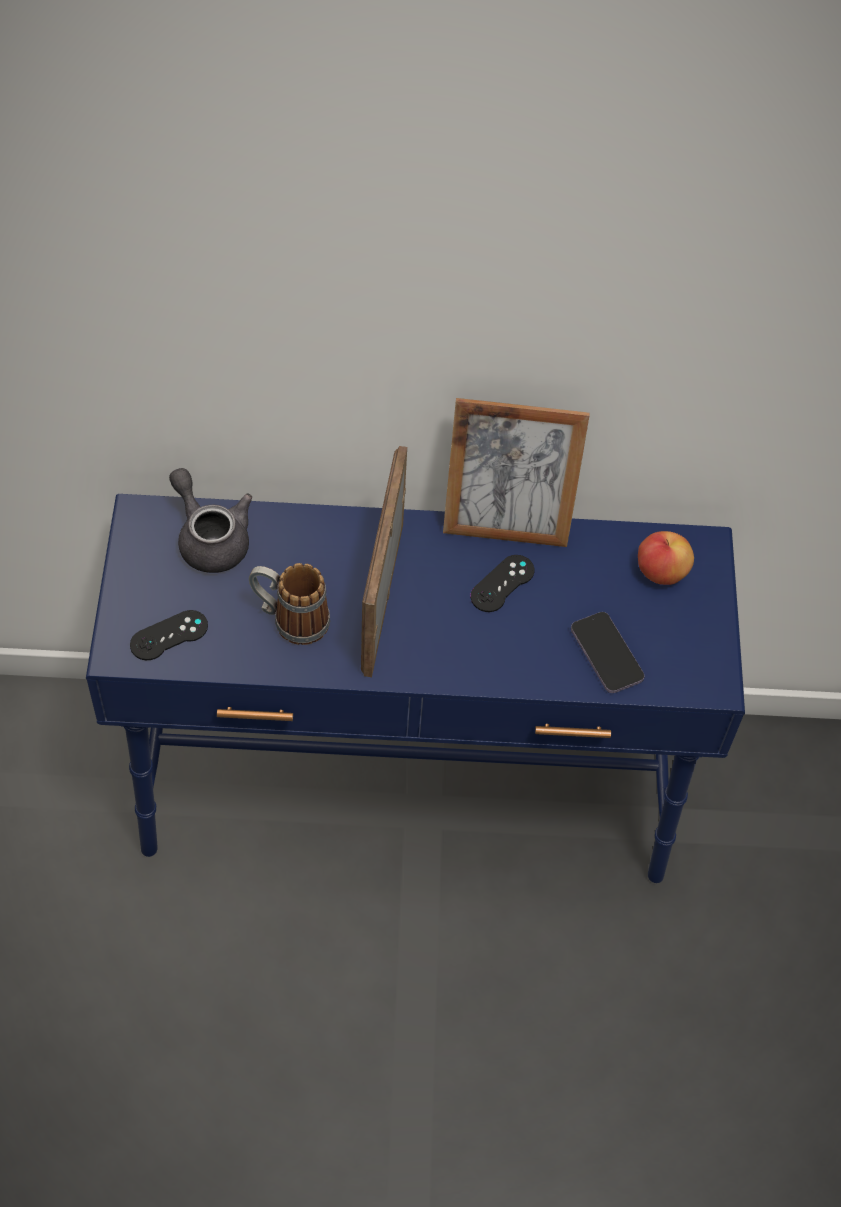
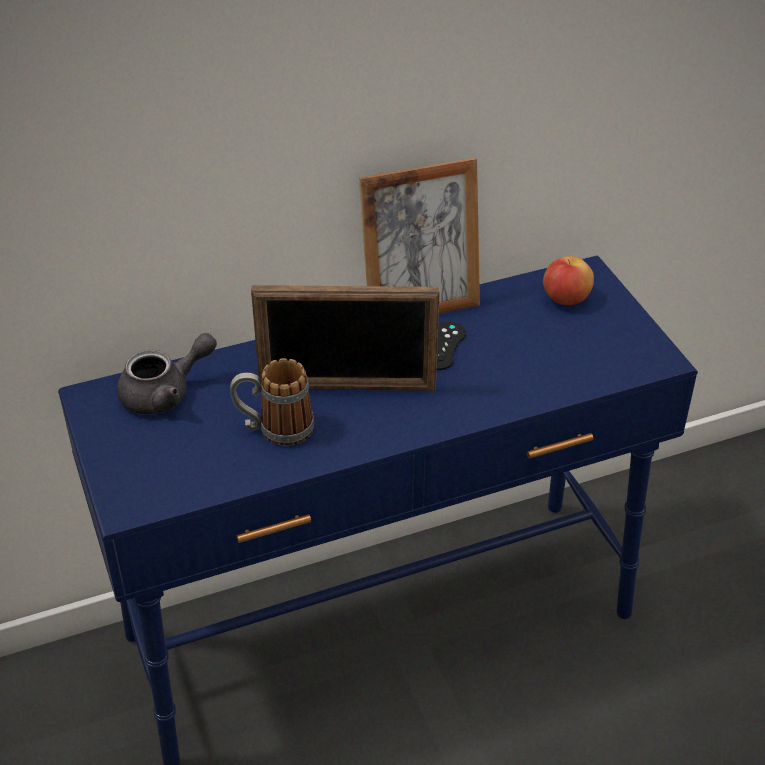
camera: 20 degrees left, 15 degrees down
black game controller [130,610,208,660] -> none
grey teapot [169,468,252,573] -> grey teapot turned 120 degrees clockwise [117,333,217,414]
picture frame [361,446,407,677] -> picture frame turned 75 degrees counterclockwise [251,285,440,391]
phone [571,612,645,693] -> none

